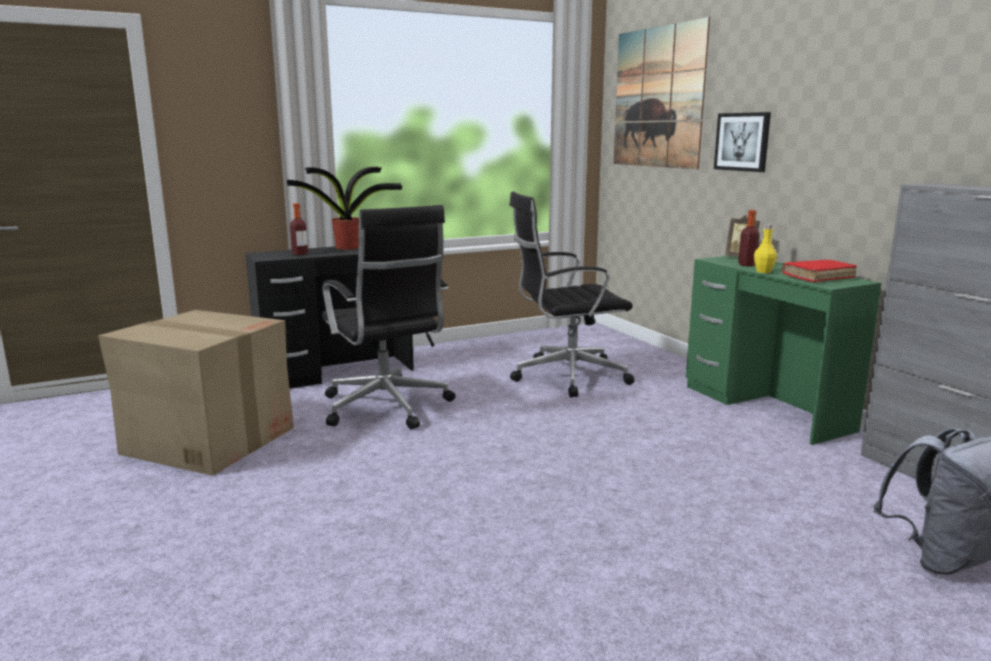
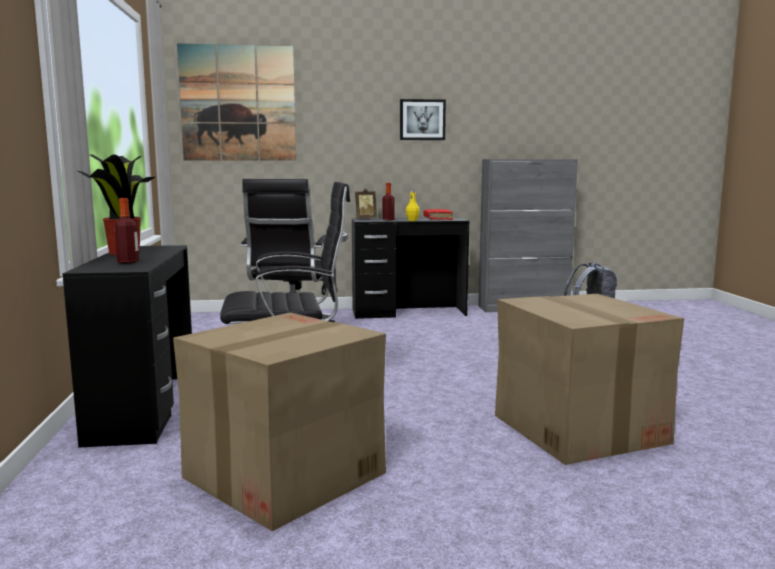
camera: 70 degrees left, 5 degrees down
green desk [686,256,881,445] -> black desk [352,217,469,319]
picture [714,112,771,172] -> picture moved to [400,99,446,140]
none -> cardboard box [495,294,684,465]

